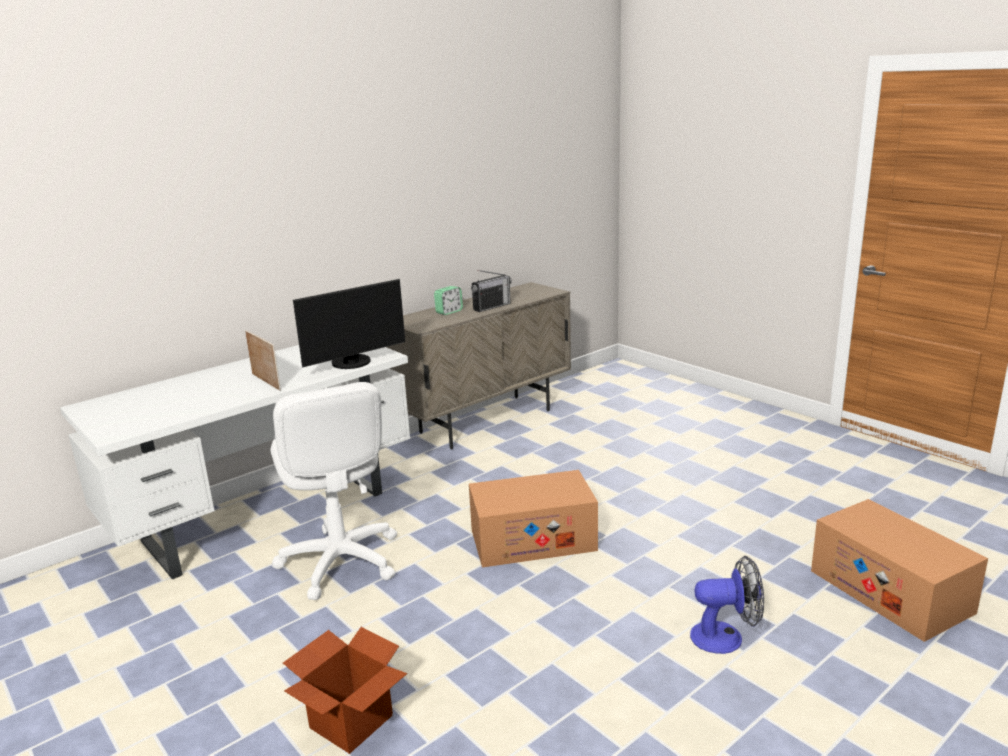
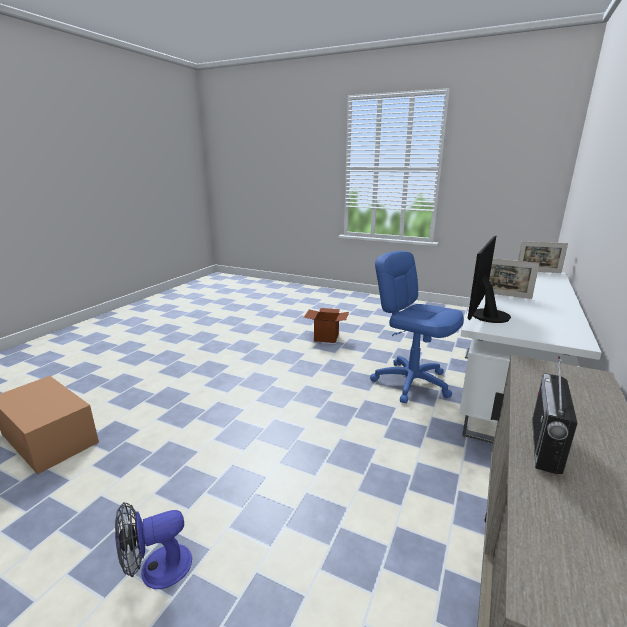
camera: 155 degrees right, 0 degrees up
white office chair [271,382,397,600] -> blue office chair [370,251,464,403]
alarm clock [434,286,463,315] -> none
cardboard box [469,470,598,568] -> none
fan [690,556,764,654] -> fan moved to [115,502,192,589]
none -> picture frame [518,241,568,273]

